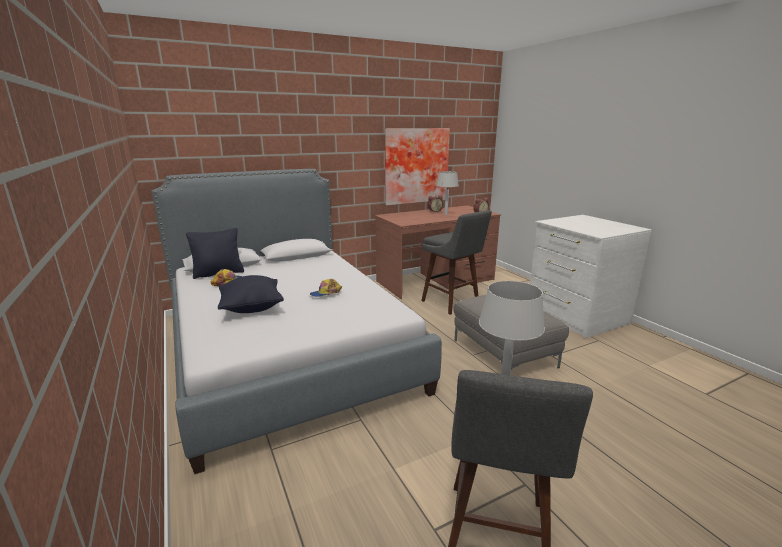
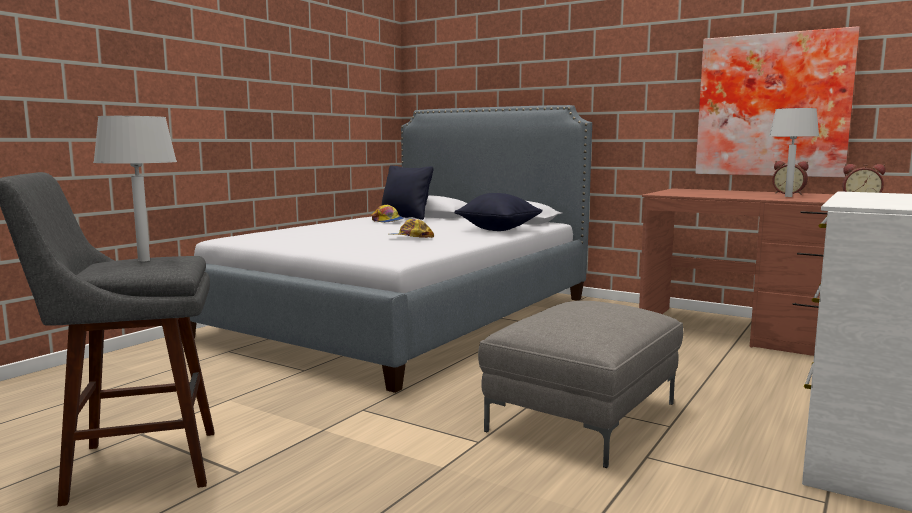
camera: 60 degrees right, 10 degrees down
black pillow [218,275,284,313] -> black pillow moved to [454,193,543,231]
grey stool [421,210,492,315] -> none

